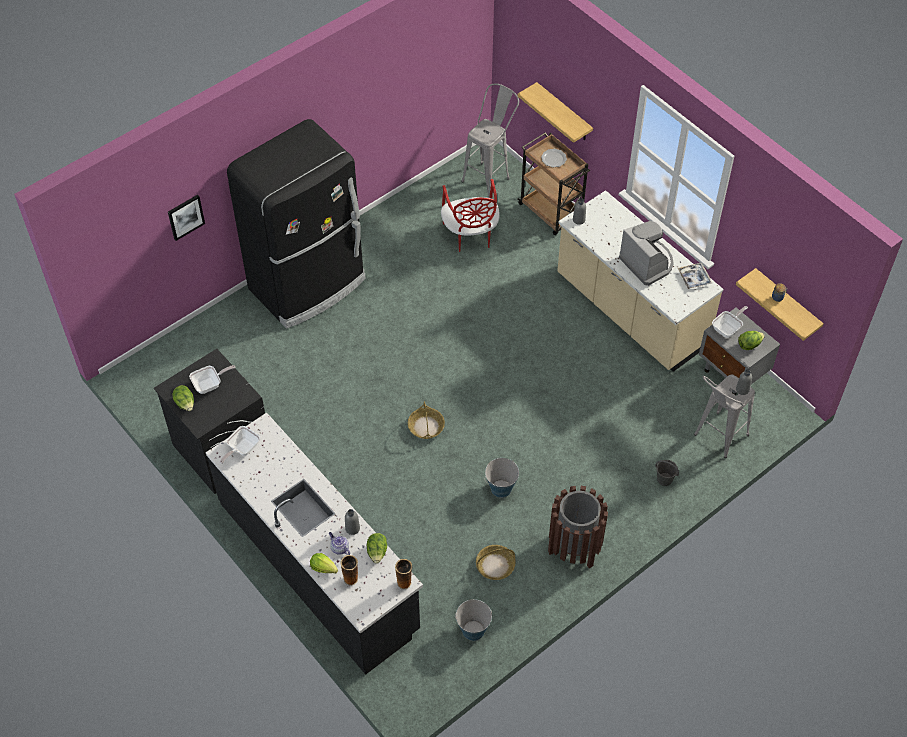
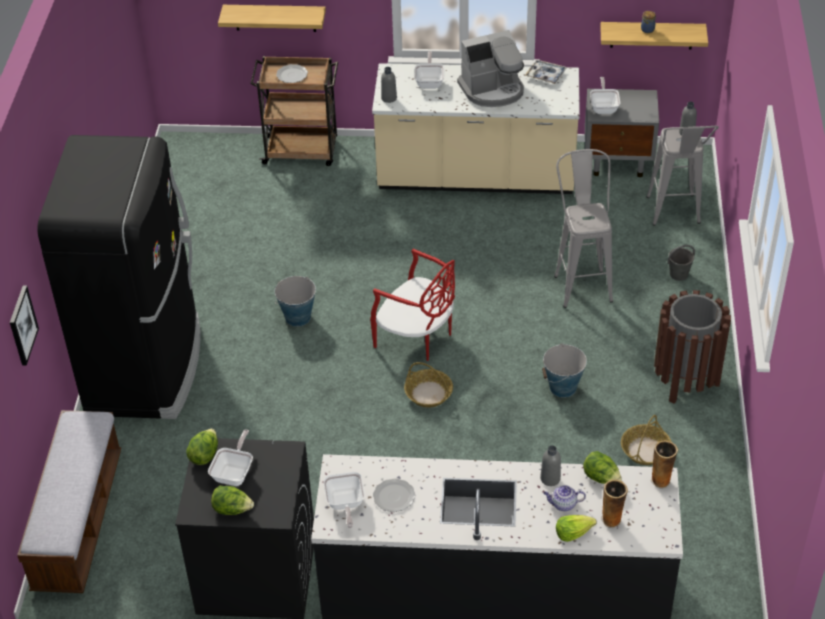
camera: 45 degrees left, 10 degrees down
red chair [441,179,500,252] -> red chair moved to [370,248,455,361]
bucket [455,599,492,641] -> bucket moved to [275,276,316,327]
grey stool [461,83,519,198] -> grey stool moved to [554,149,613,308]
coffee machine [619,221,674,286] -> coffee machine turned 150 degrees clockwise [457,30,524,107]
lettuce [738,331,765,350] -> lettuce moved to [186,429,218,465]
none -> bench [17,410,121,593]
none -> plate [373,478,415,512]
none -> frying pan [415,51,444,89]

